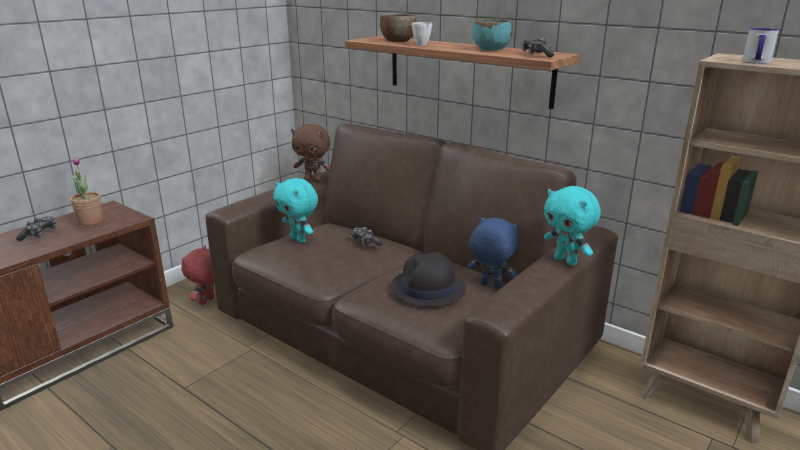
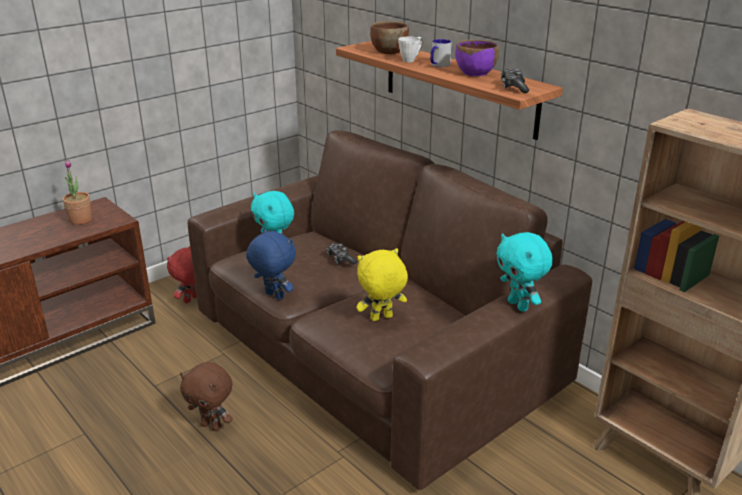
camera: 10 degrees right, 5 degrees up
game controller [16,216,56,241] -> none
brown plush toy [291,124,331,182] -> brown plush toy moved to [180,362,233,431]
black hat [390,252,466,307] -> yellow plush toy [356,248,408,321]
blue plush toy [468,216,519,289] -> blue plush toy moved to [246,229,296,300]
turquoise bowl [472,19,513,50] -> purple bowl [455,39,499,76]
mug [742,28,779,64] -> mug moved to [430,39,452,67]

